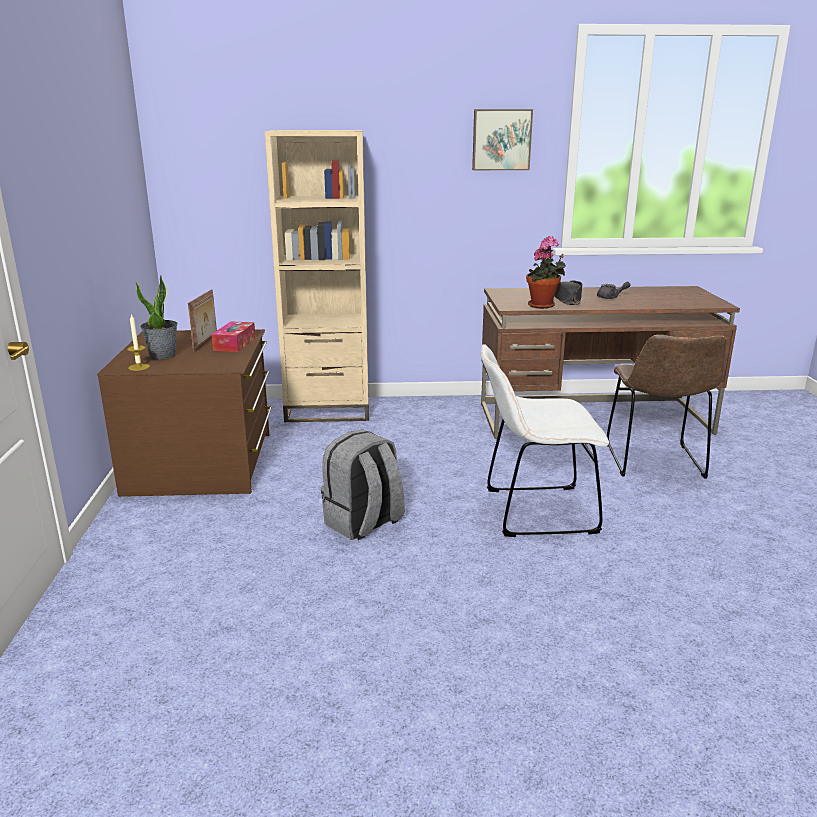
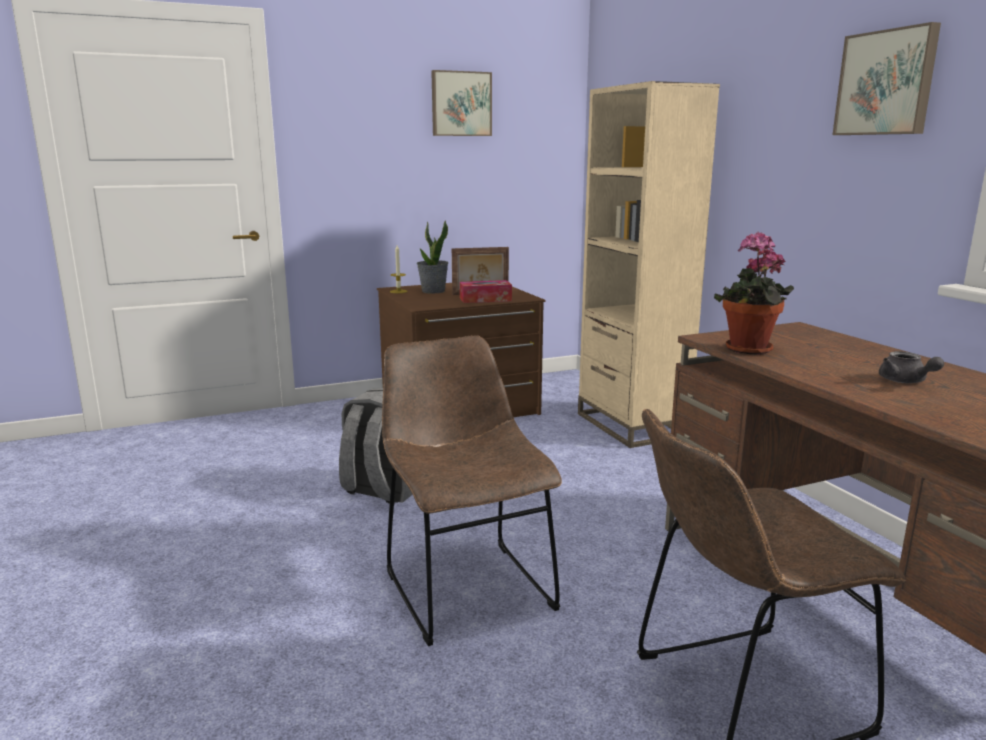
camera: 70 degrees right, 5 degrees down
white chair [481,344,609,537] -> brown chair [382,335,562,646]
black hat [554,280,582,305] -> none
none -> picture [431,70,492,136]

